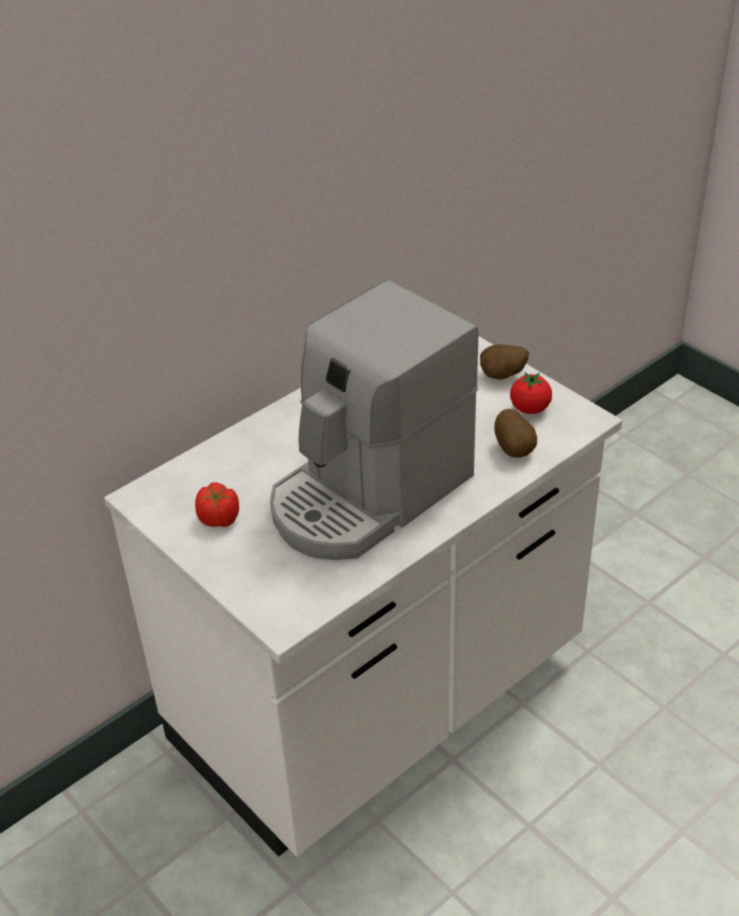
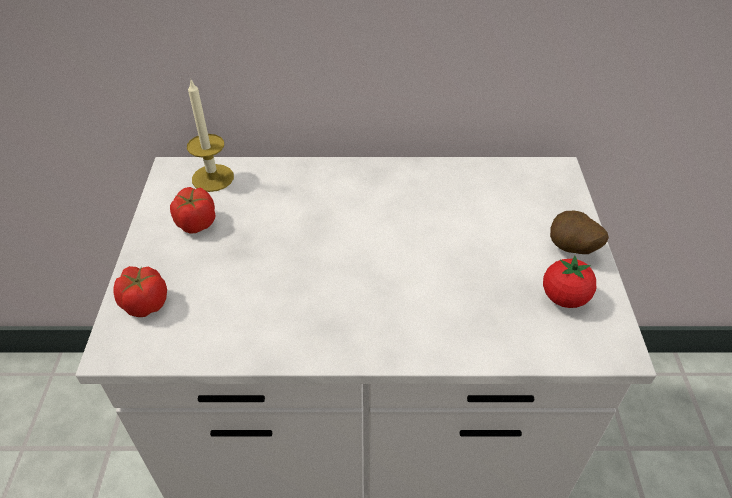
camera: 40 degrees right, 5 degrees up
coffee machine [270,280,478,560] -> none
potato [494,409,537,458] -> none
none -> tomato [113,266,167,317]
none -> candle [187,78,234,192]

